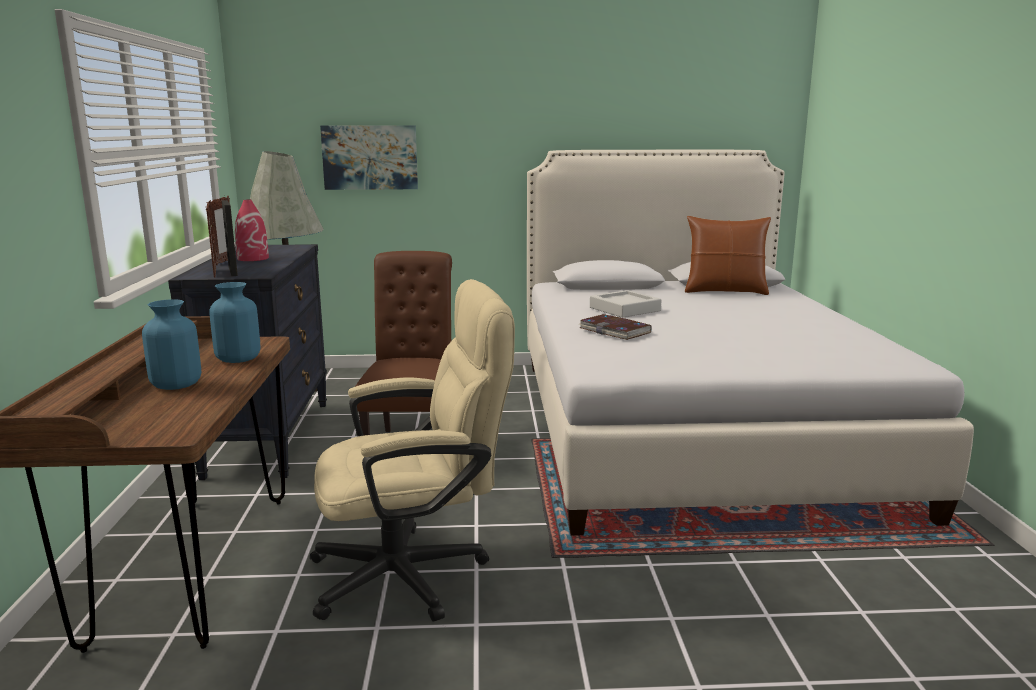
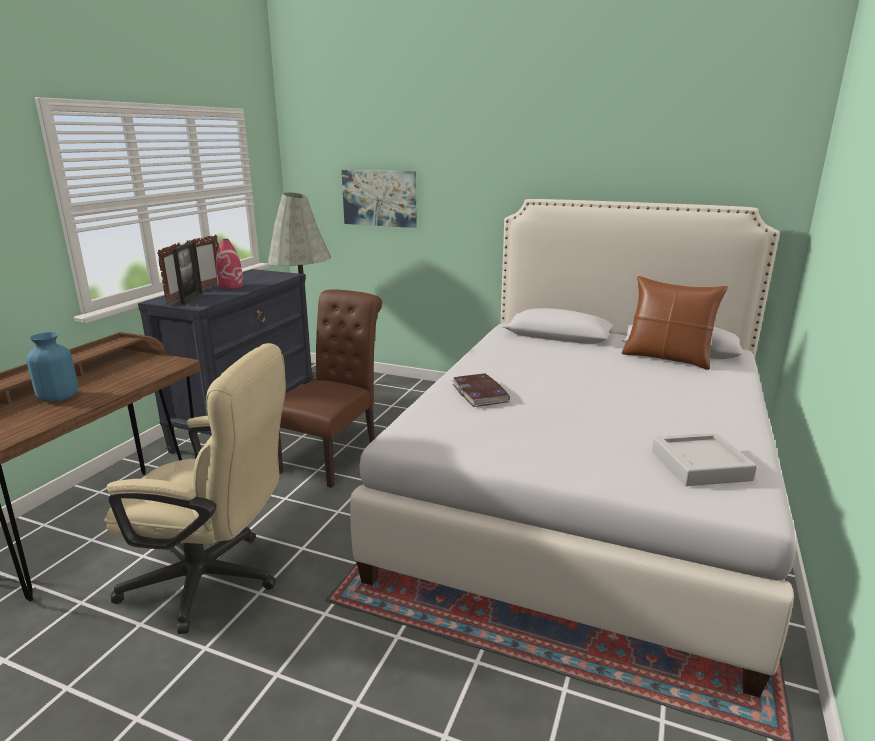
camera: 25 degrees right, 5 degrees up
blue vase [209,282,261,363] -> none
grey tray [590,290,661,318] -> grey tray moved to [652,433,757,486]

